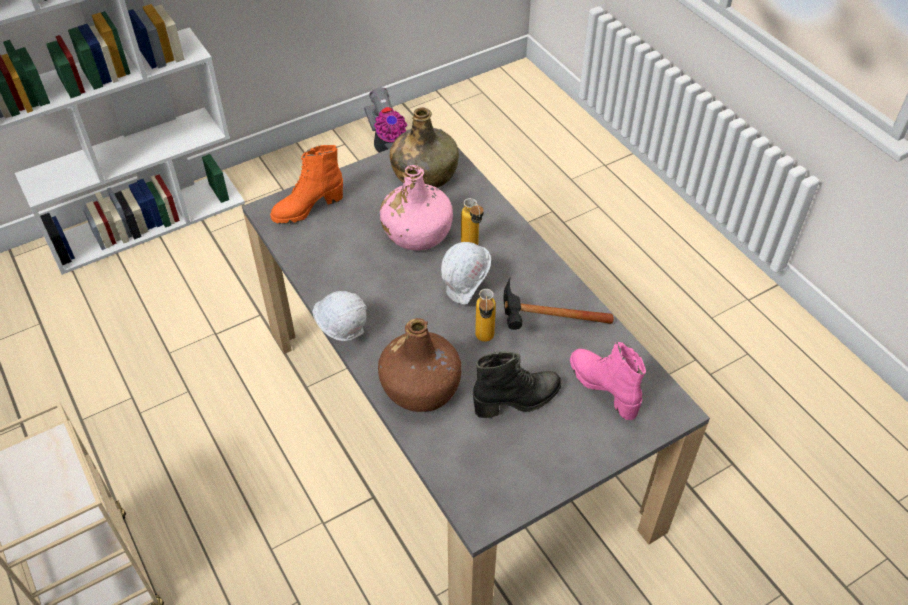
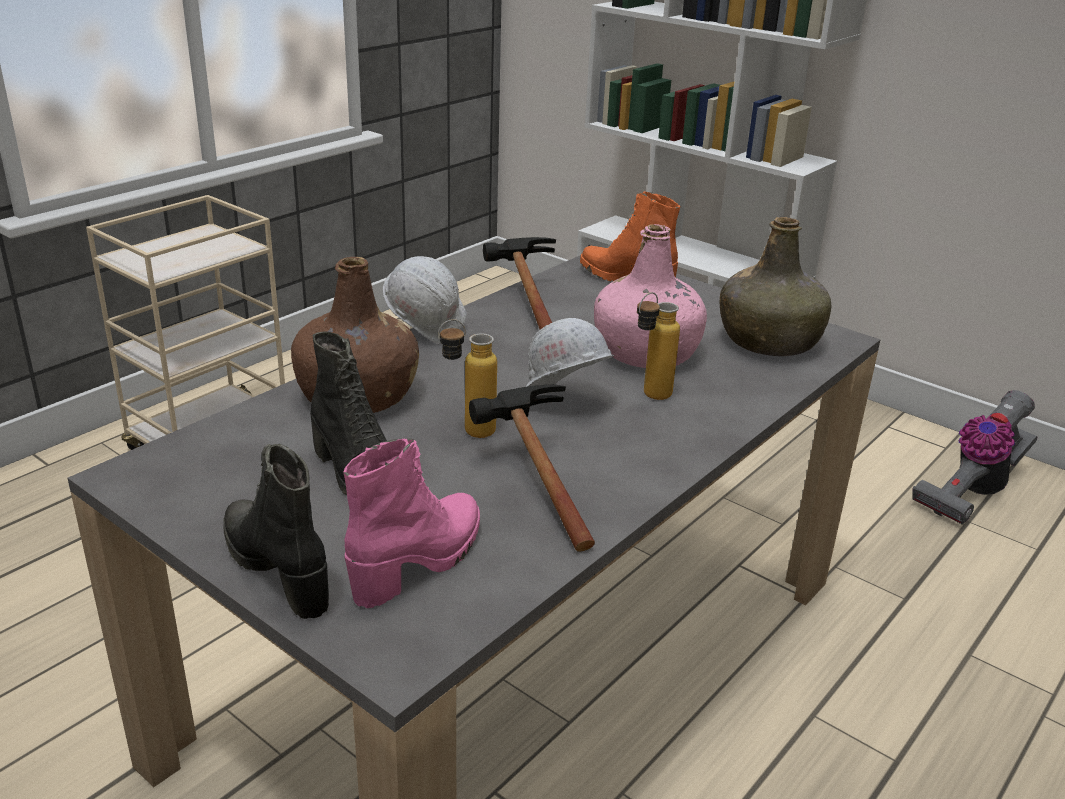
camera: 70 degrees right, 20 degrees down
none -> black boot [223,444,329,619]
none -> hammer [483,237,556,330]

